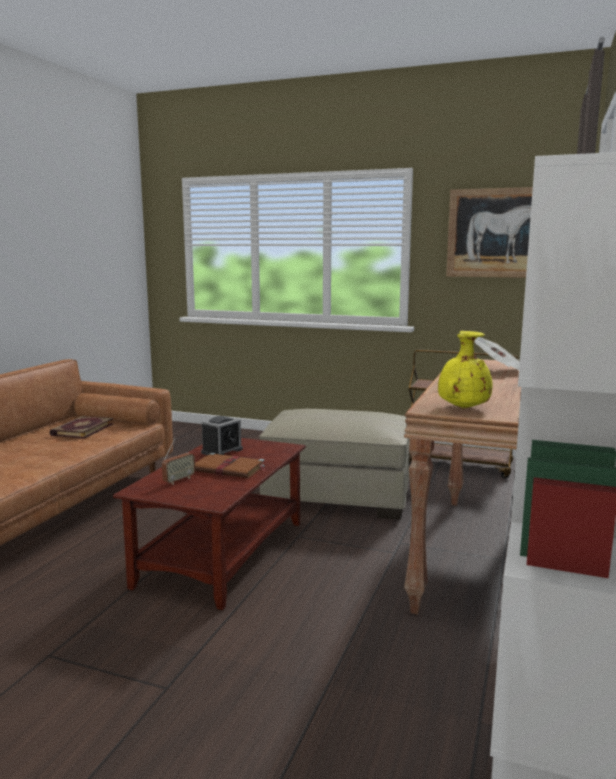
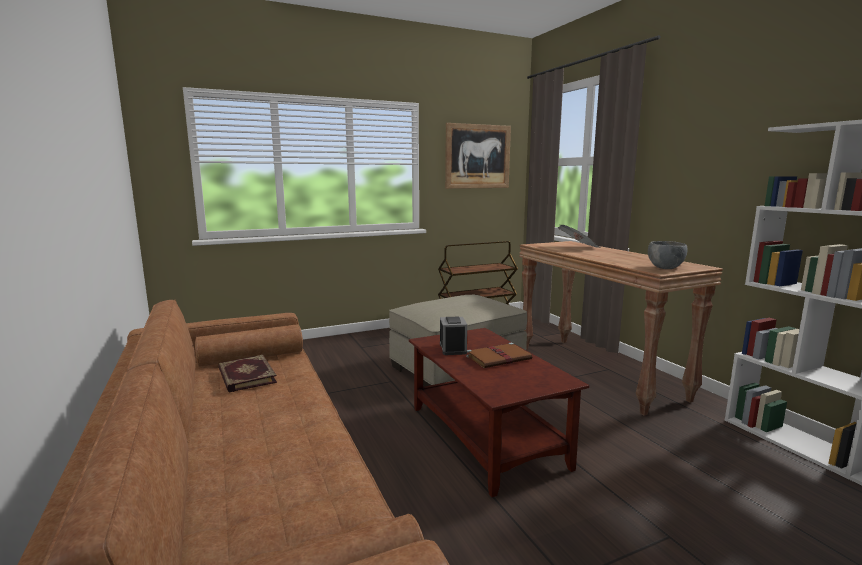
camera: 45 degrees left, 0 degrees up
radio [162,438,195,485] -> none
yellow vase [438,331,492,409] -> grey bowl [648,241,688,269]

